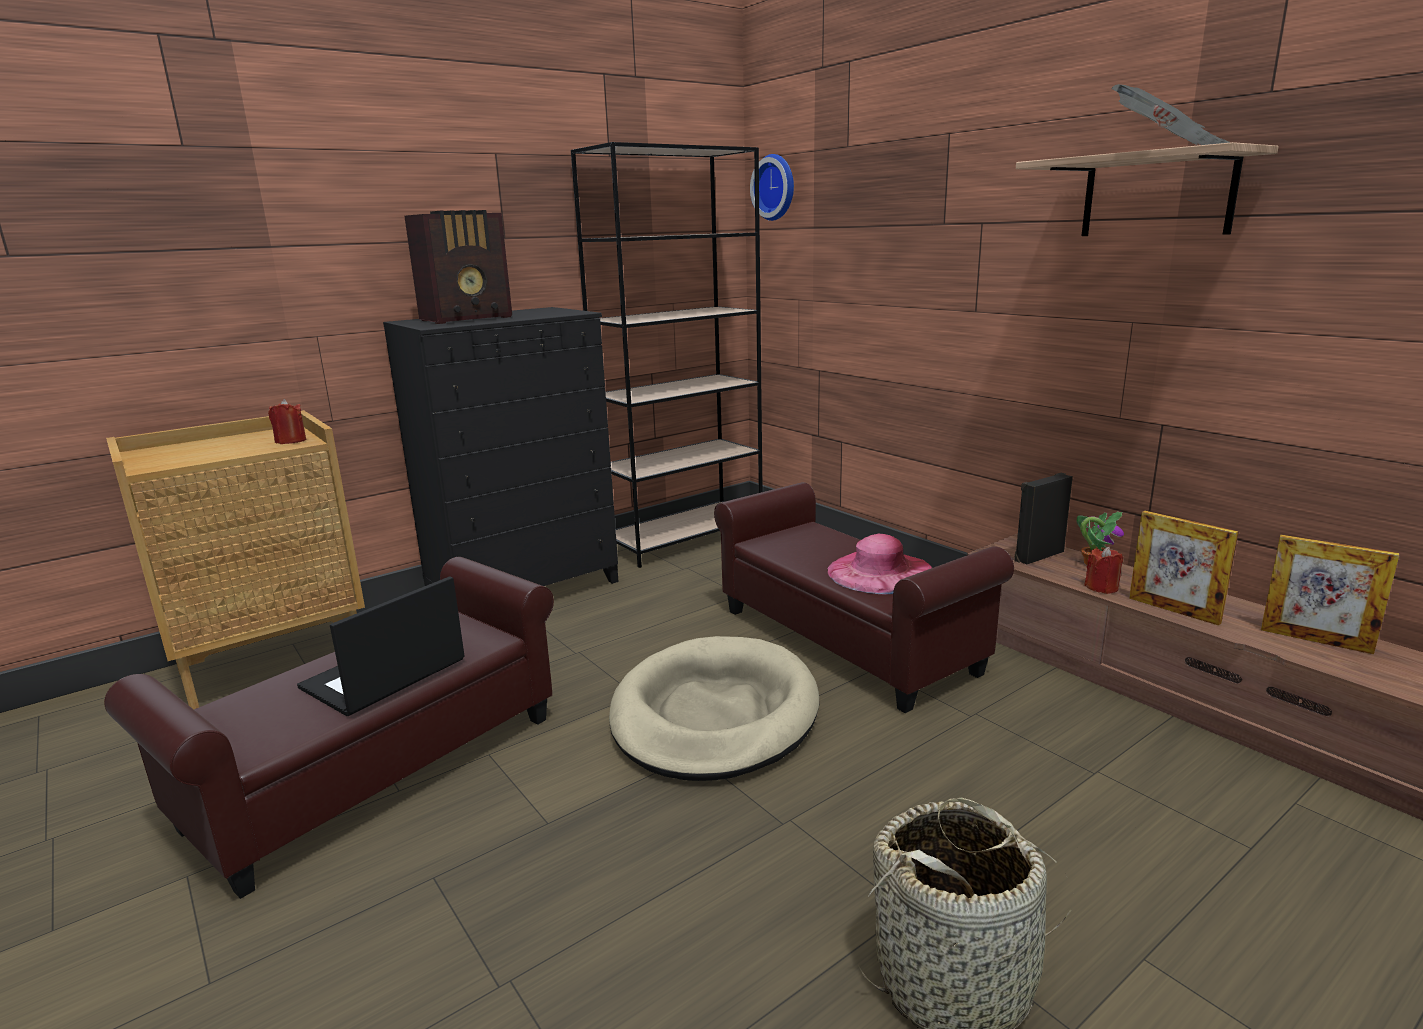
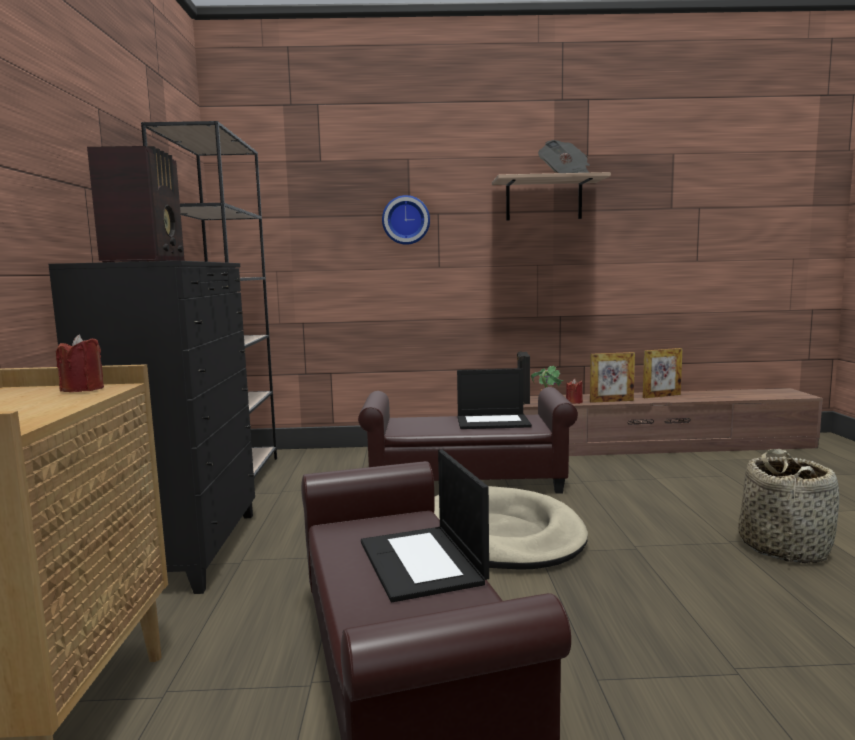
camera: 55 degrees left, 10 degrees down
wall clock [750,154,794,221] -> wall clock moved to [382,195,430,245]
pink hat [827,534,932,594] -> laptop [457,368,532,429]

